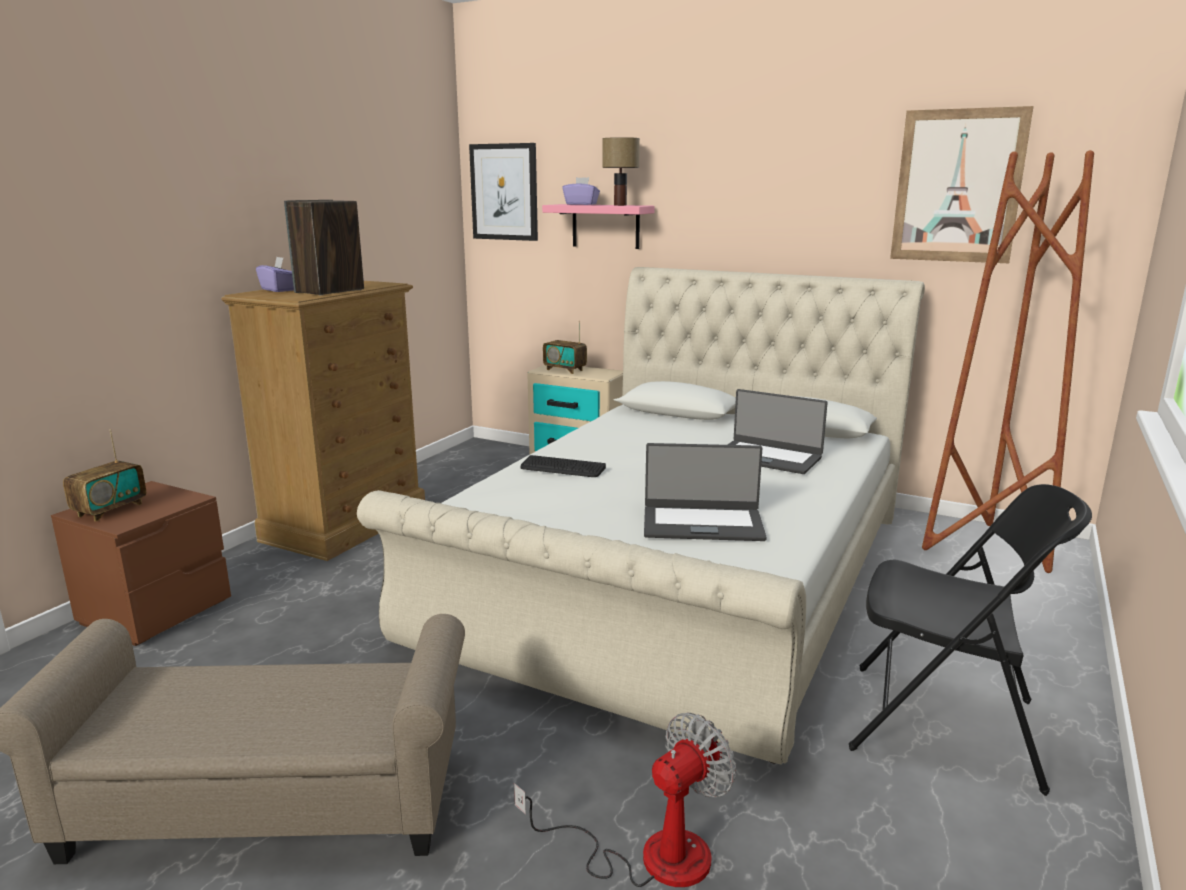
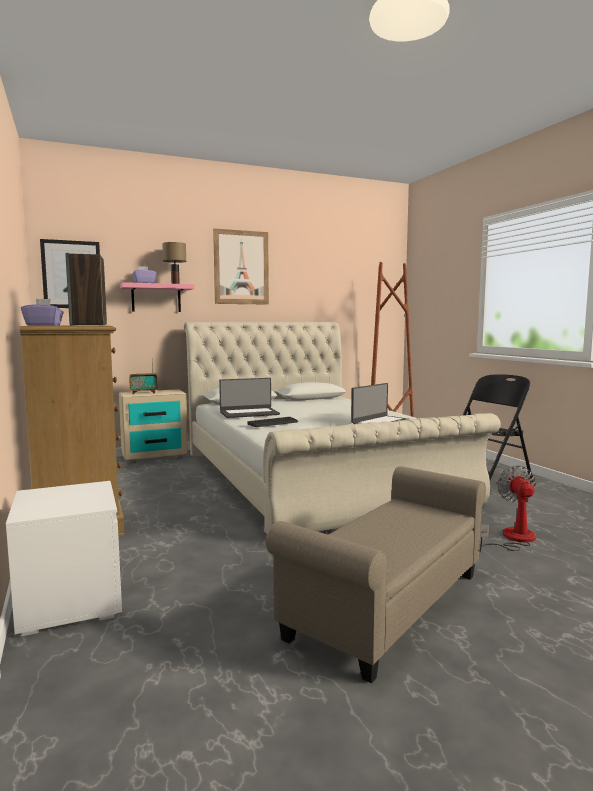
camera: 50 degrees left, 10 degrees down
brown nightstand [51,481,231,646] -> white nightstand [6,481,122,637]
radio [63,429,146,522] -> none
laptop [727,389,828,474] -> laptop moved to [219,378,280,418]
picture [890,106,1034,263] -> picture moved to [213,229,269,305]

